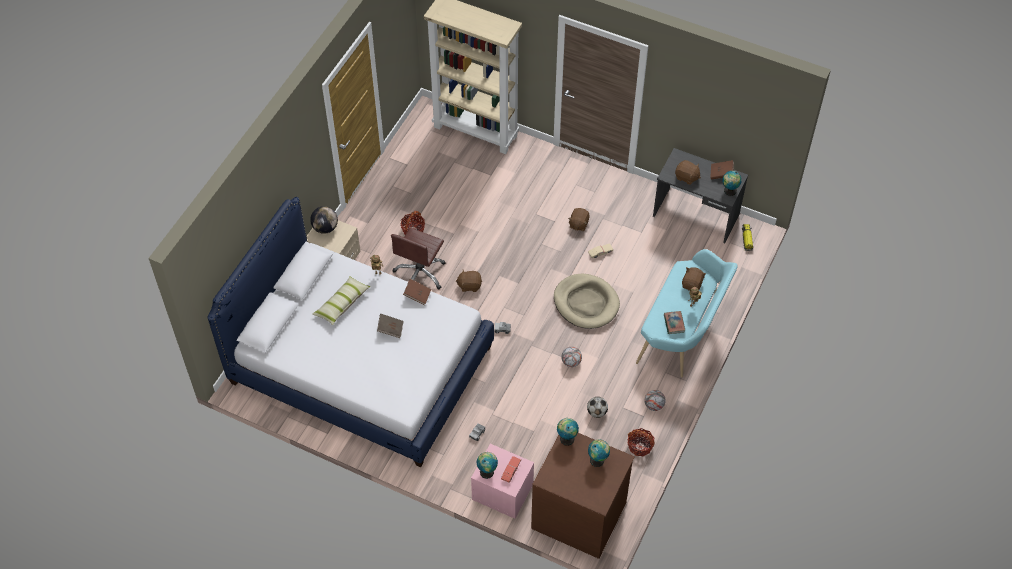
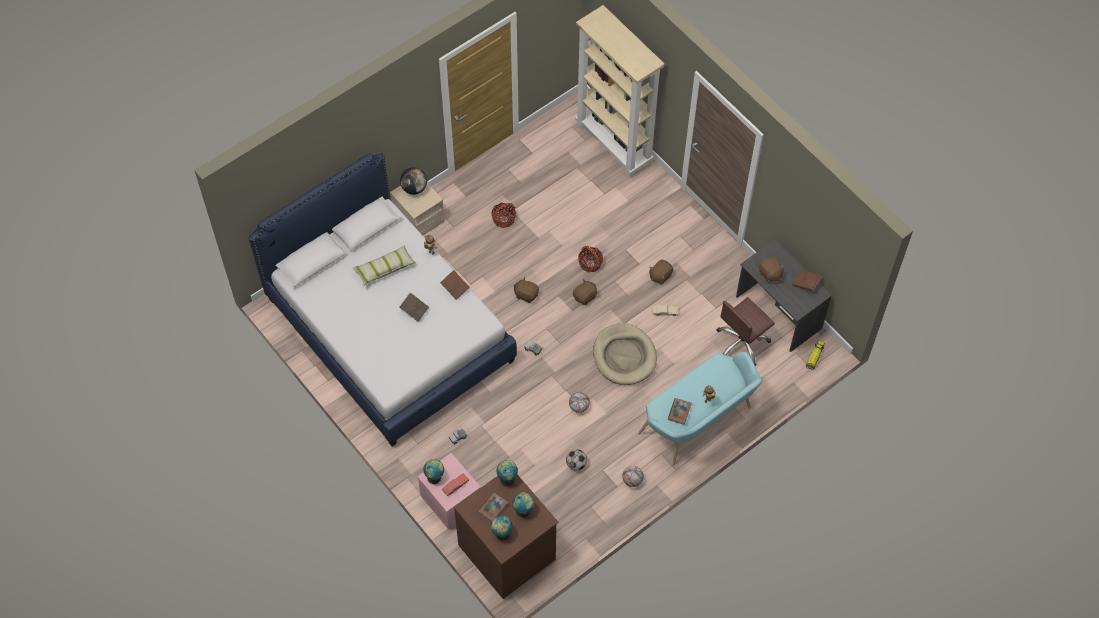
camera: 25 degrees right, 5 degrees up
brown office chair [391,228,446,290] -> brown office chair moved to [716,297,775,366]
basket [628,428,655,456] -> basket moved to [578,246,603,272]
brown plush toy [682,267,706,291] -> brown plush toy moved to [573,279,597,305]
globe [722,171,742,196] -> globe moved to [491,515,513,541]
none -> book [478,493,508,522]

